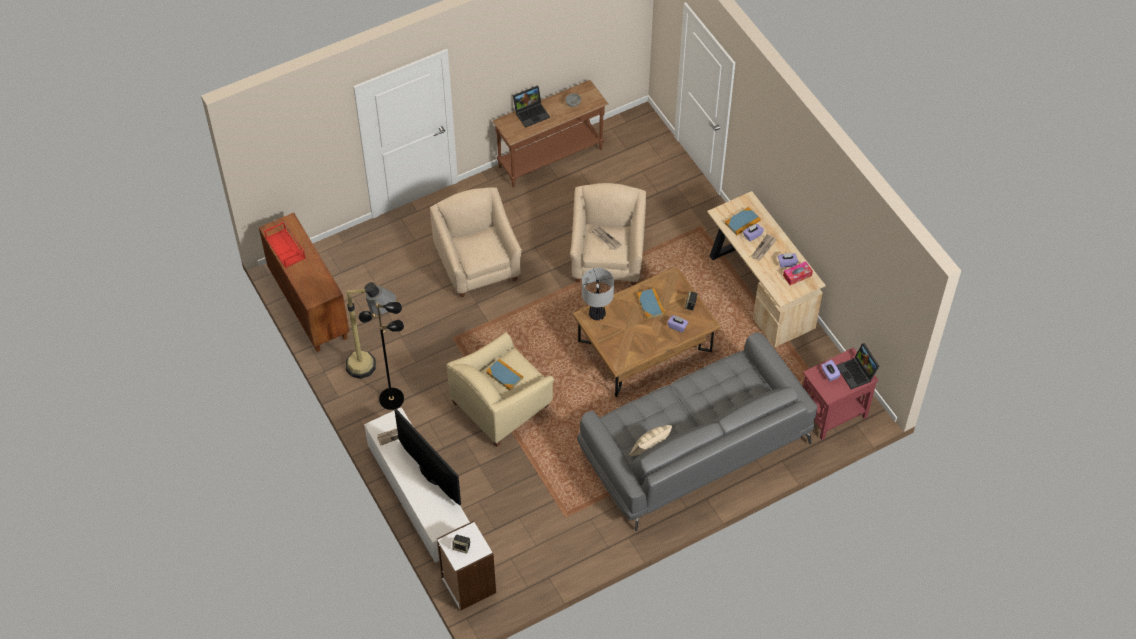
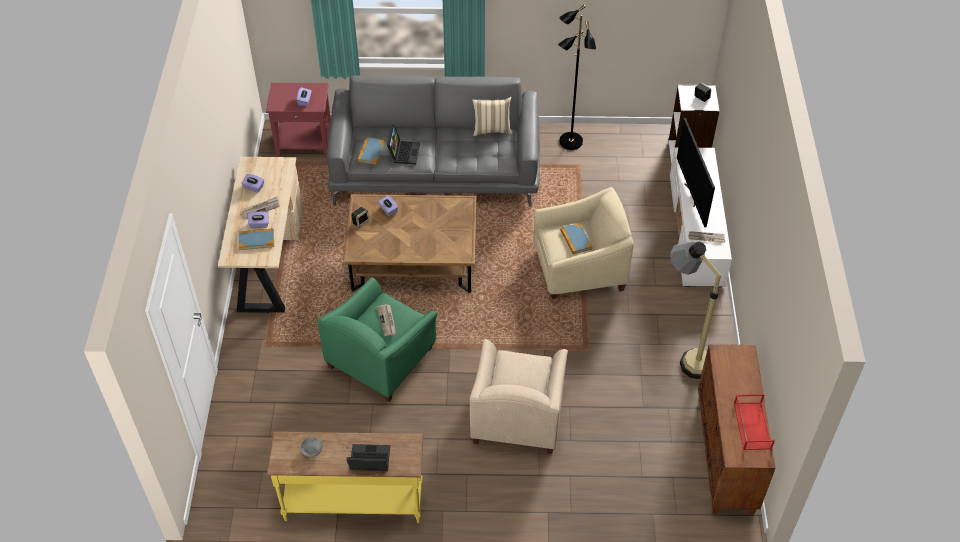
camera: 150 degrees left, 5 degrees down
black floor lamp [359,302,404,410] -> black floor lamp moved to [558,5,596,150]
brown console table [493,80,608,188] -> yellow console table [267,432,424,523]
beige armchair [570,183,646,285] -> green armchair [317,277,437,402]
table lamp [582,268,614,320] -> none
book [637,288,665,319] -> book moved to [357,137,385,165]
tissue box [783,261,813,285] -> none
laptop [836,343,879,389] -> laptop moved to [387,124,420,165]

